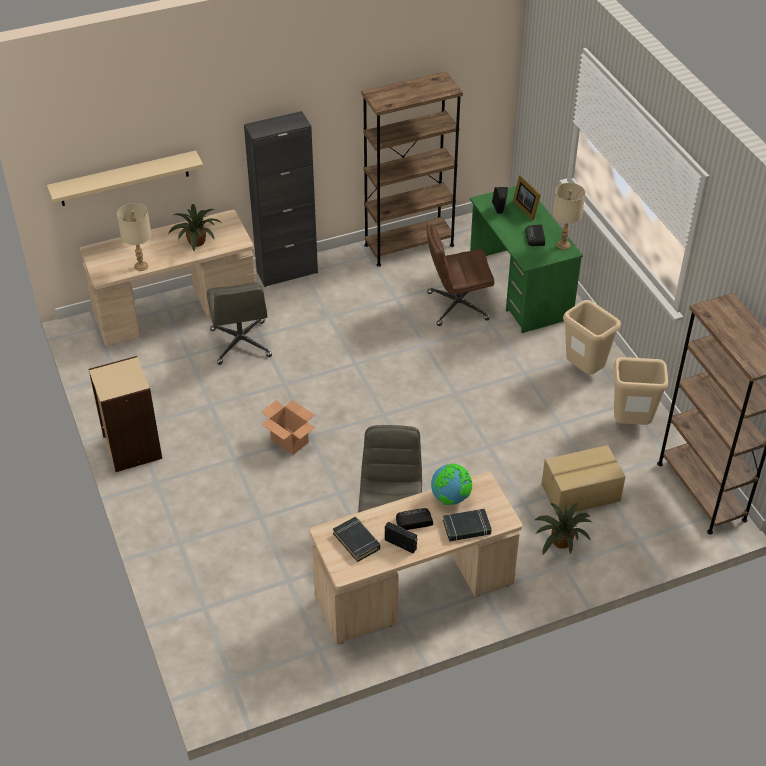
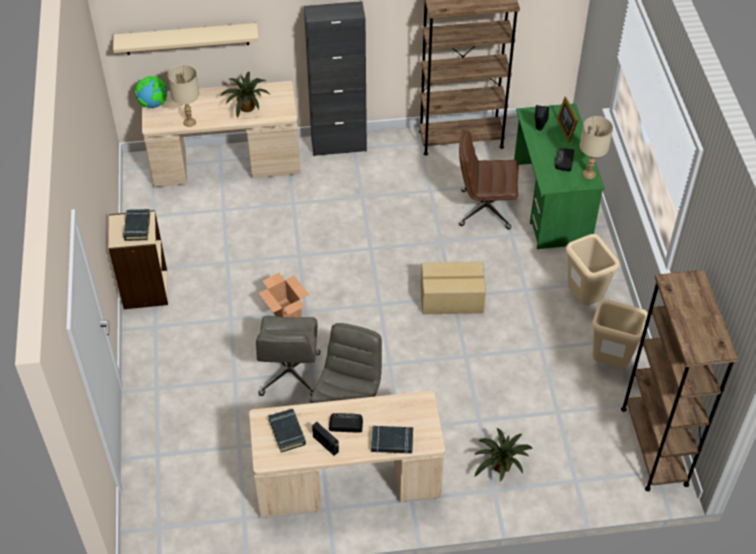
camera: 15 degrees right, 5 degrees up
grey office chair [207,282,272,365] -> grey office chair moved to [256,316,320,396]
globe [431,463,472,505] -> globe moved to [135,76,167,108]
cardboard box [542,445,625,516] -> cardboard box moved to [421,262,486,314]
none -> black book [123,209,150,241]

